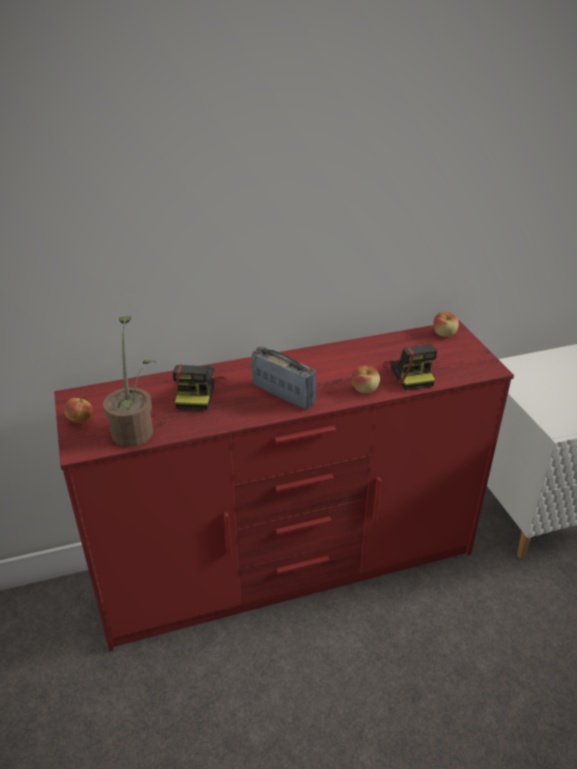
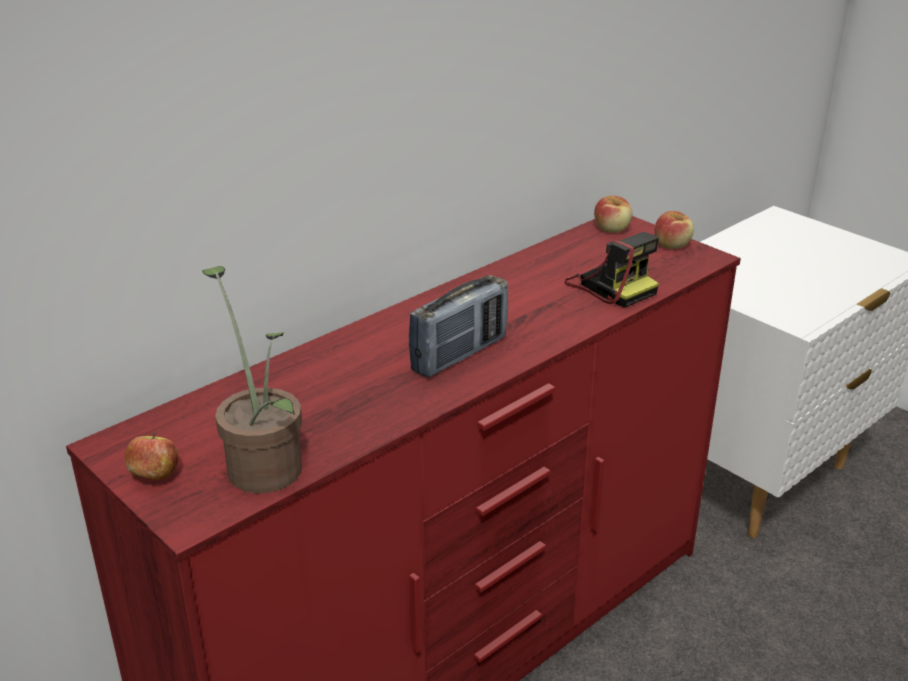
camera: 25 degrees left, 5 degrees down
camera [173,364,227,410] -> none
radio [251,346,316,409] -> radio turned 120 degrees clockwise [408,275,508,378]
apple [352,365,380,393] -> apple moved to [655,211,694,249]

